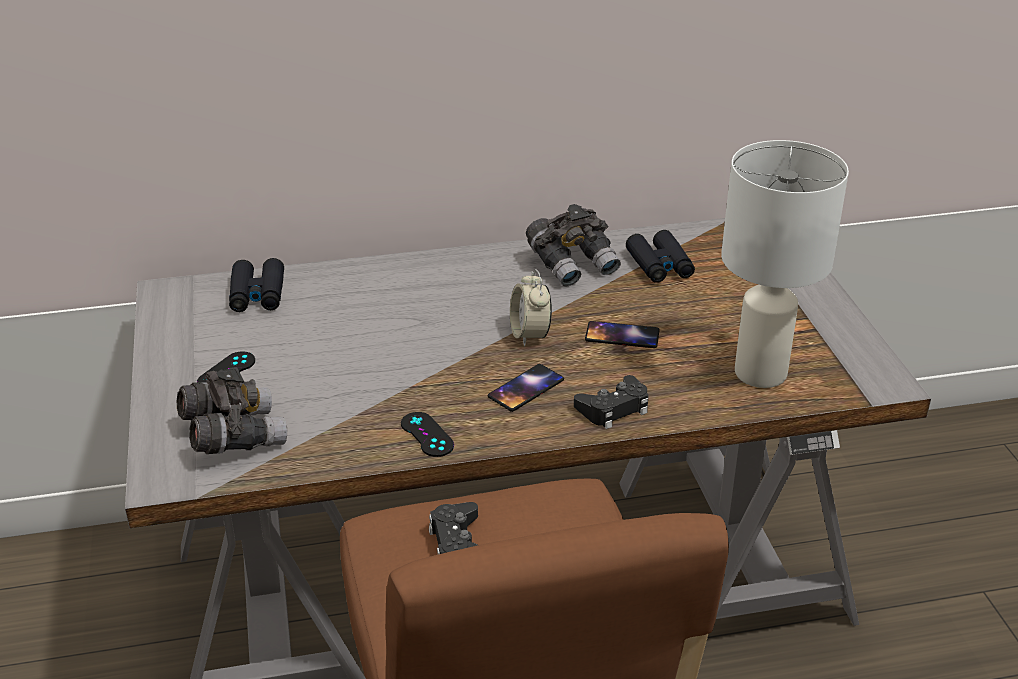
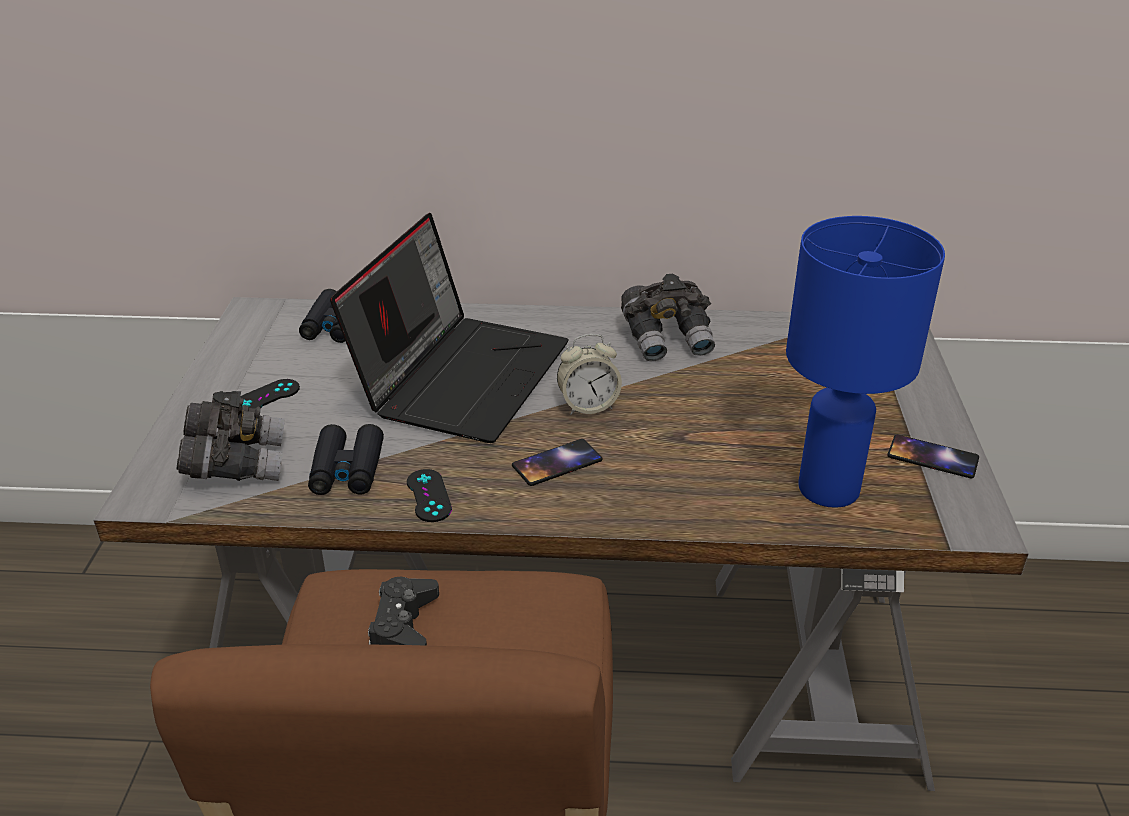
camera: 15 degrees right, 0 degrees up
alarm clock [510,269,552,346] -> alarm clock turned 105 degrees counterclockwise [557,334,622,415]
black game controller [574,375,649,429] -> none
phone [585,321,660,348] -> phone moved to [887,435,979,478]
black binoculars [626,230,695,283] -> black binoculars moved to [308,424,384,495]
white table lamp [721,140,849,388] -> blue table lamp [786,216,945,508]
none -> laptop [330,213,569,443]

